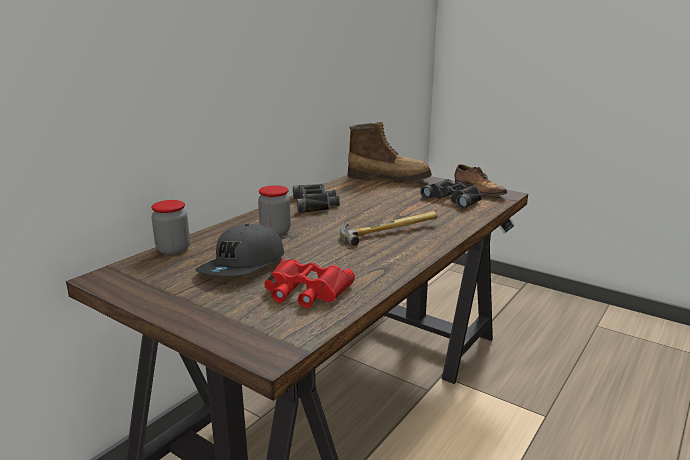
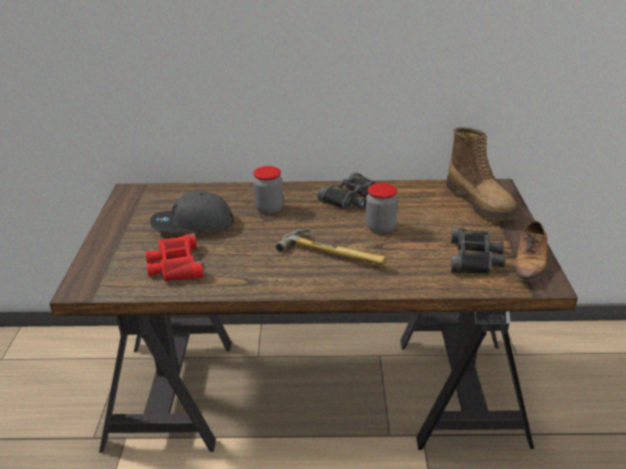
camera: 55 degrees right, 10 degrees up
jar [151,200,190,255] -> jar moved to [366,183,398,234]

